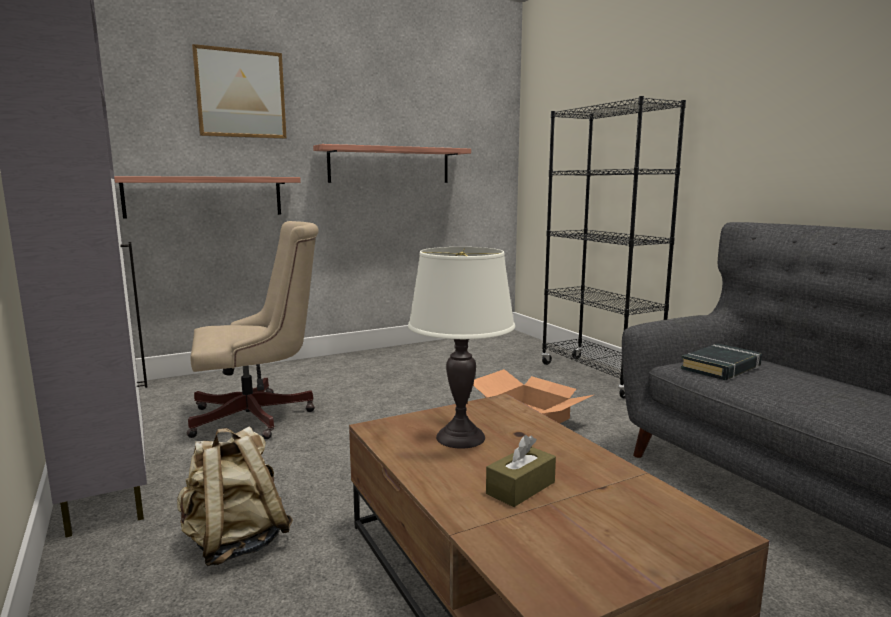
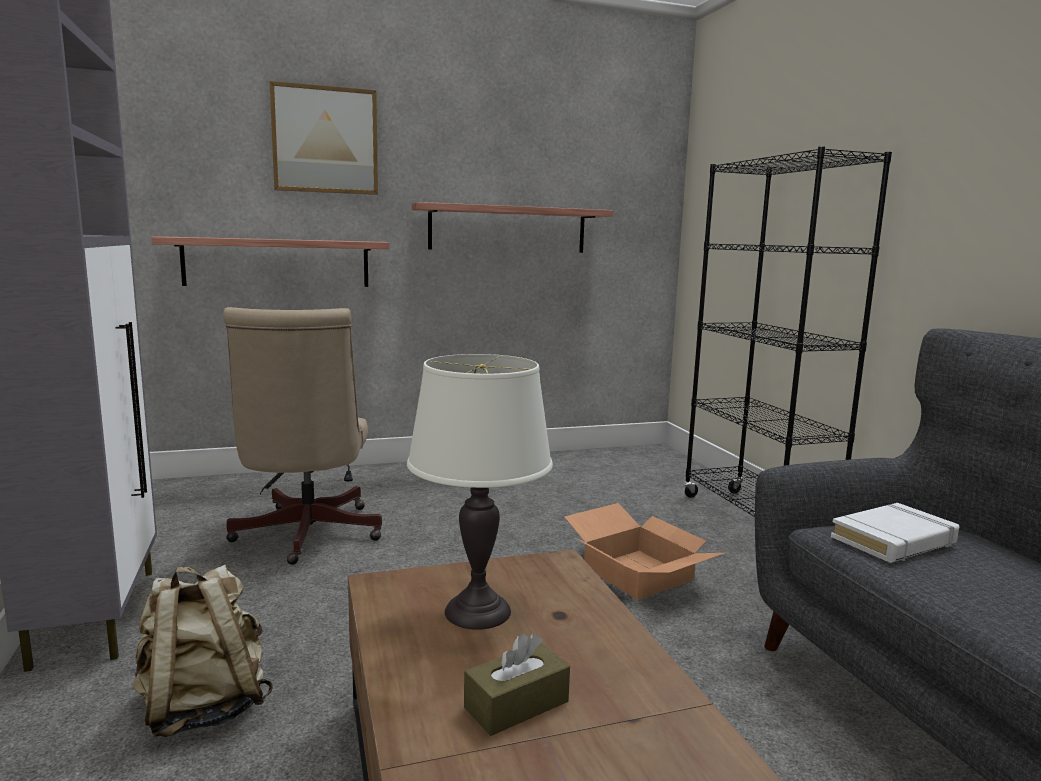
camera: 10 degrees right, 0 degrees up
beige office chair [187,221,319,439] -> beige office chair turned 90 degrees clockwise [223,307,382,565]
black book [681,343,762,380] -> white book [831,503,959,563]

